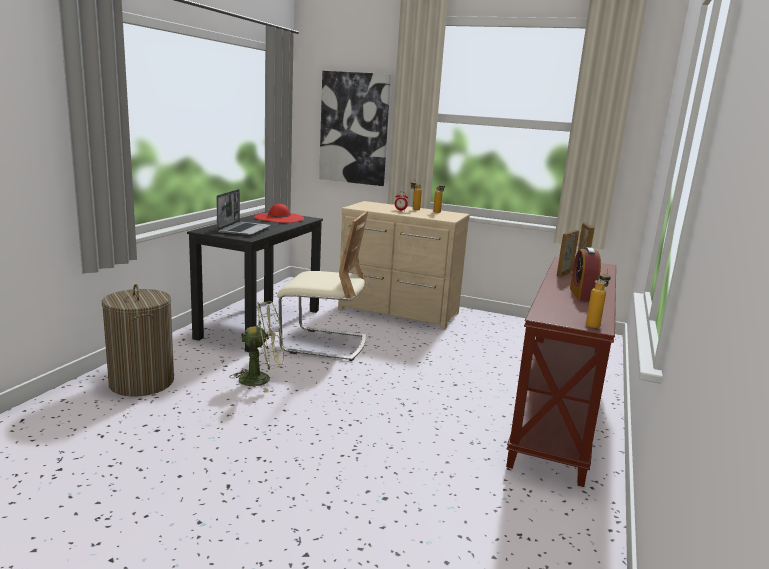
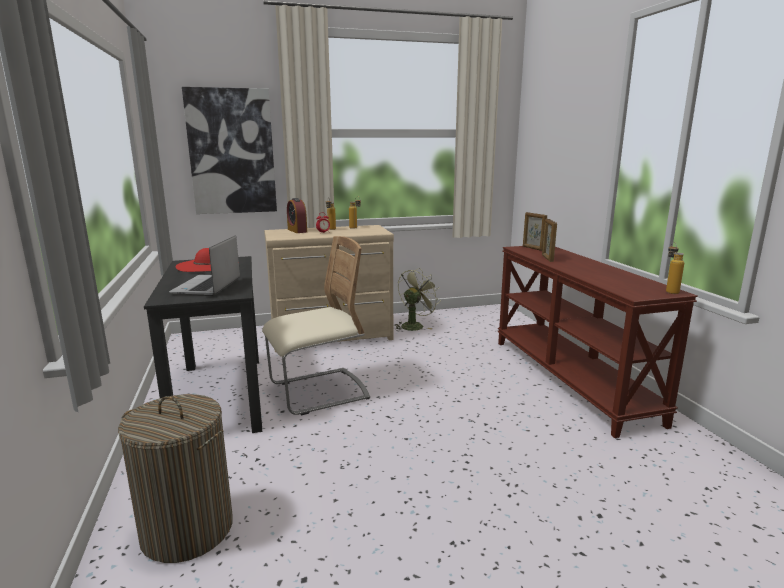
camera: 35 degrees left, 0 degrees up
laptop [216,189,271,236] -> laptop turned 150 degrees counterclockwise [169,235,240,296]
green fan [229,301,284,392] -> green fan moved to [394,268,441,331]
alarm clock [570,247,601,301] -> alarm clock moved to [287,198,307,233]

